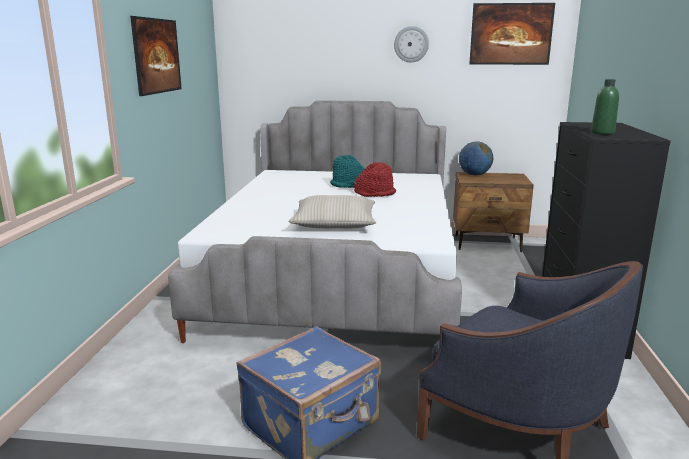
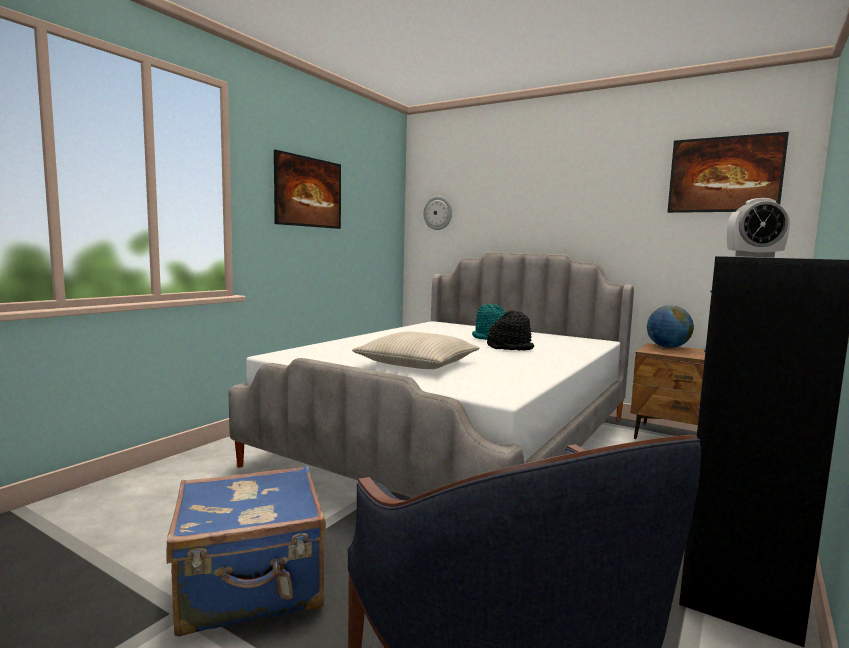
camera: 25 degrees right, 10 degrees down
red hat [354,162,396,197] -> black hat [487,310,534,351]
wall clock [394,26,429,62] -> wall clock moved to [423,196,452,230]
green bottle [591,79,619,134] -> alarm clock [727,198,790,257]

